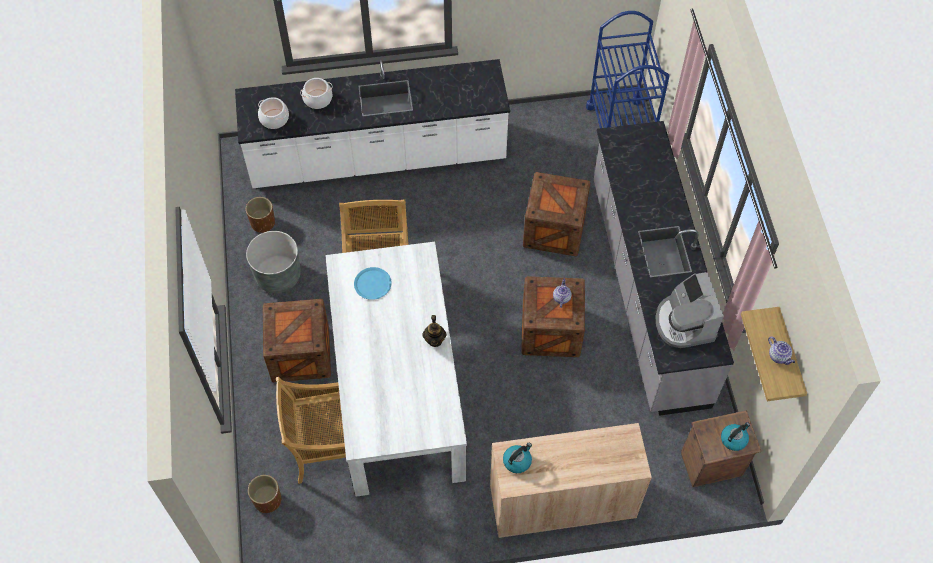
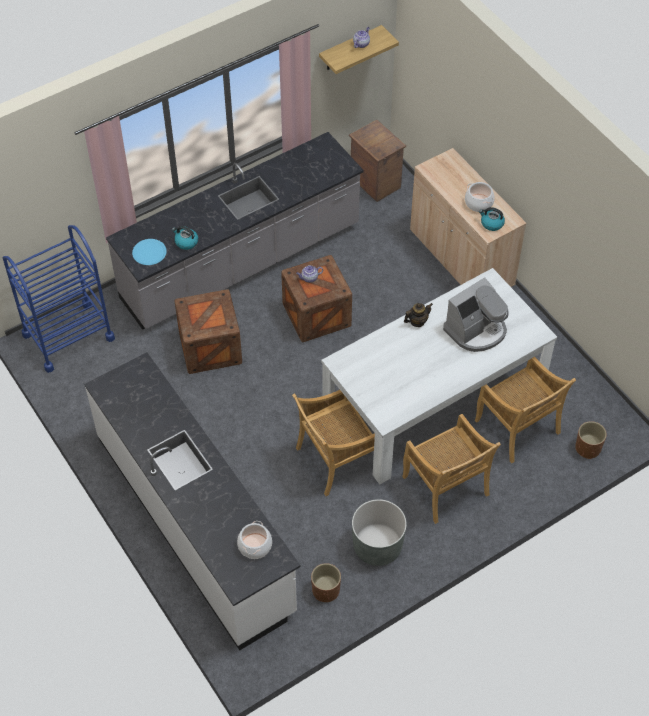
camera: 115 degrees left, 5 degrees down
crate [263,299,331,382] -> beige chair [402,414,501,524]
cooking pot [300,78,332,109] -> cooking pot moved to [465,182,495,212]
blue plate [354,267,391,300] -> blue plate moved to [132,239,167,265]
coffee machine [655,272,724,348] -> coffee machine moved to [443,277,508,352]
kettle [721,422,750,451] -> kettle moved to [172,226,198,250]

